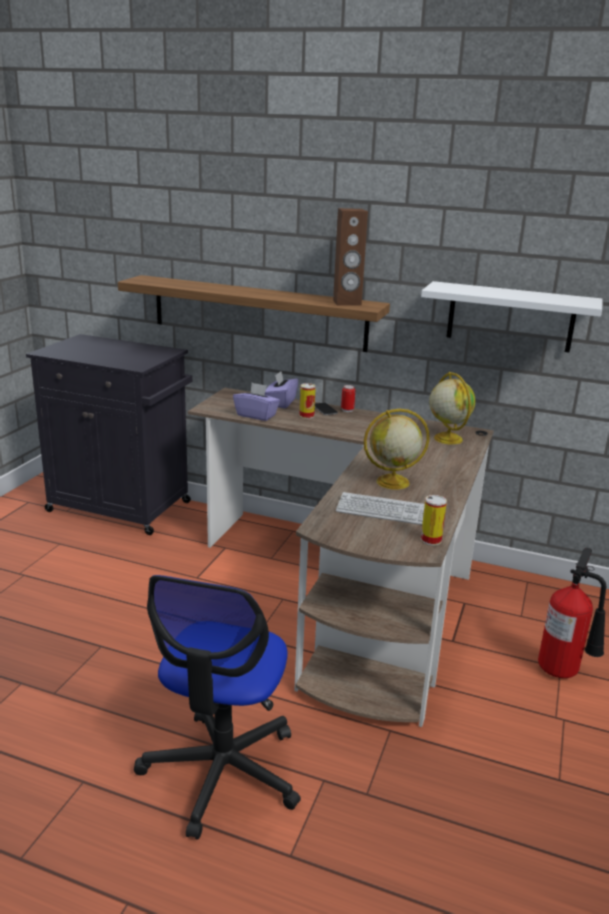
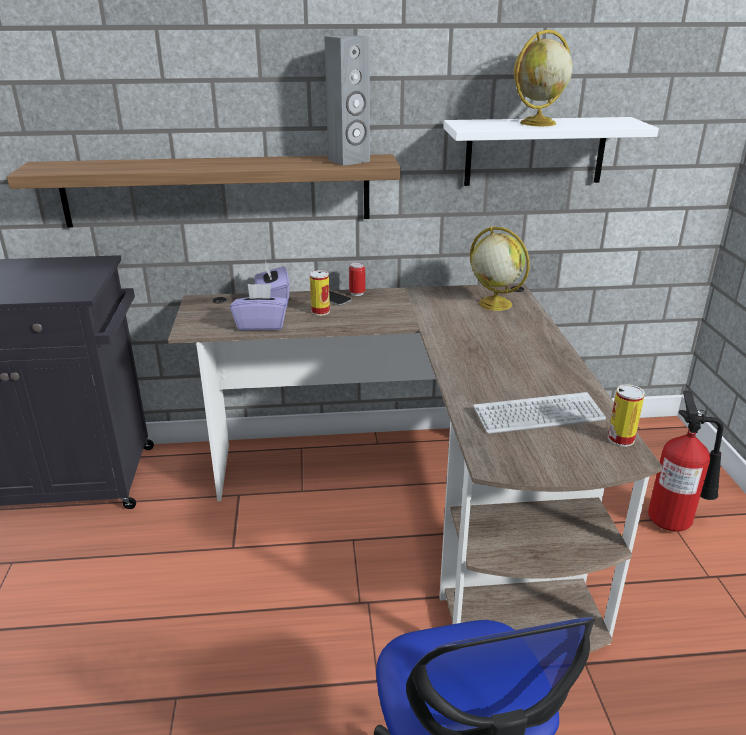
camera: 25 degrees left, 5 degrees up
brown speaker [333,208,368,306] -> grey speaker [324,35,370,166]
globe [364,409,430,490] -> globe moved to [514,29,573,126]

